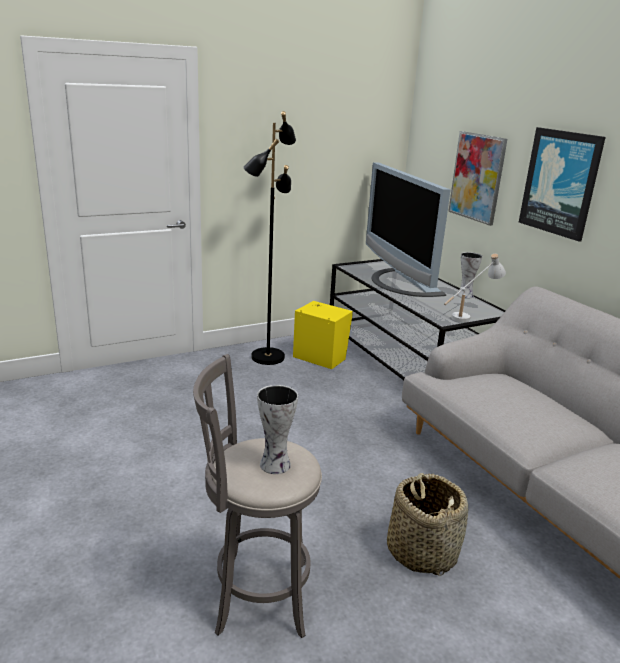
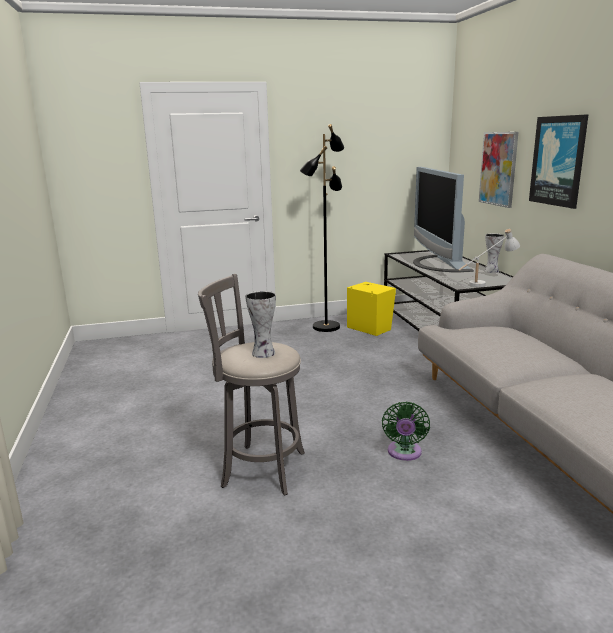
camera: 15 degrees right, 5 degrees down
basket [387,473,468,576] -> green fan [382,401,430,461]

